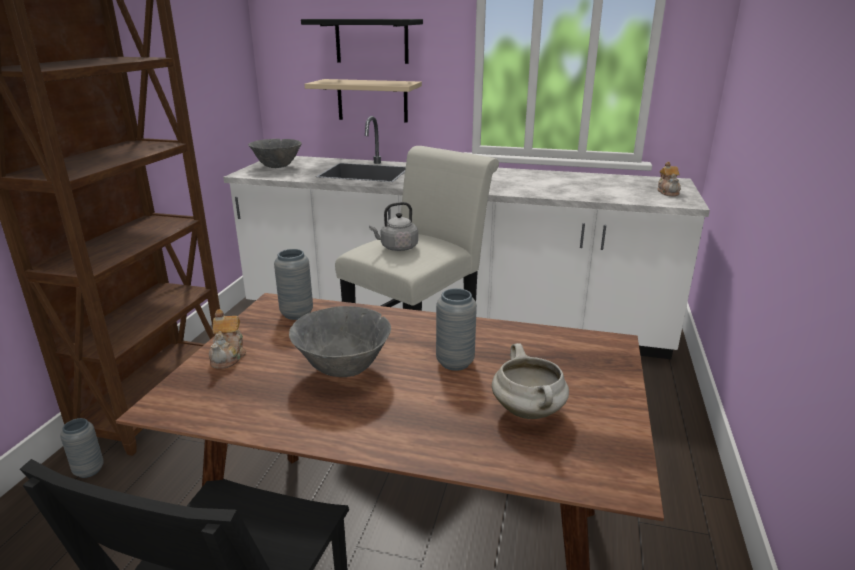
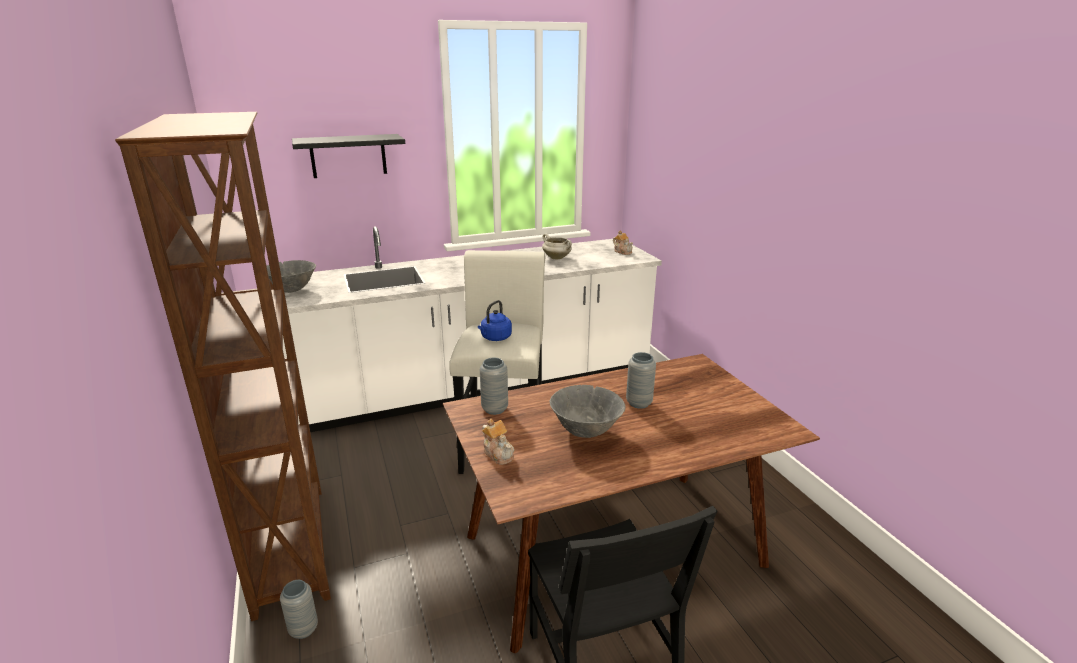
camera: 35 degrees left, 0 degrees up
beige shelf [304,79,422,122] -> none
grey kettle [369,202,418,251] -> blue kettle [478,300,512,341]
white cooking pot [492,343,569,419] -> white cooking pot moved to [542,234,572,260]

